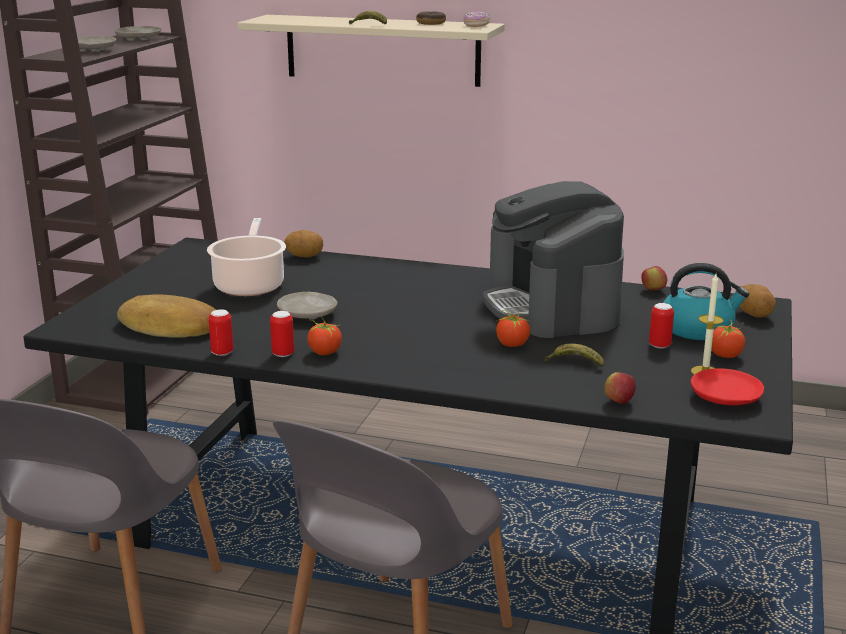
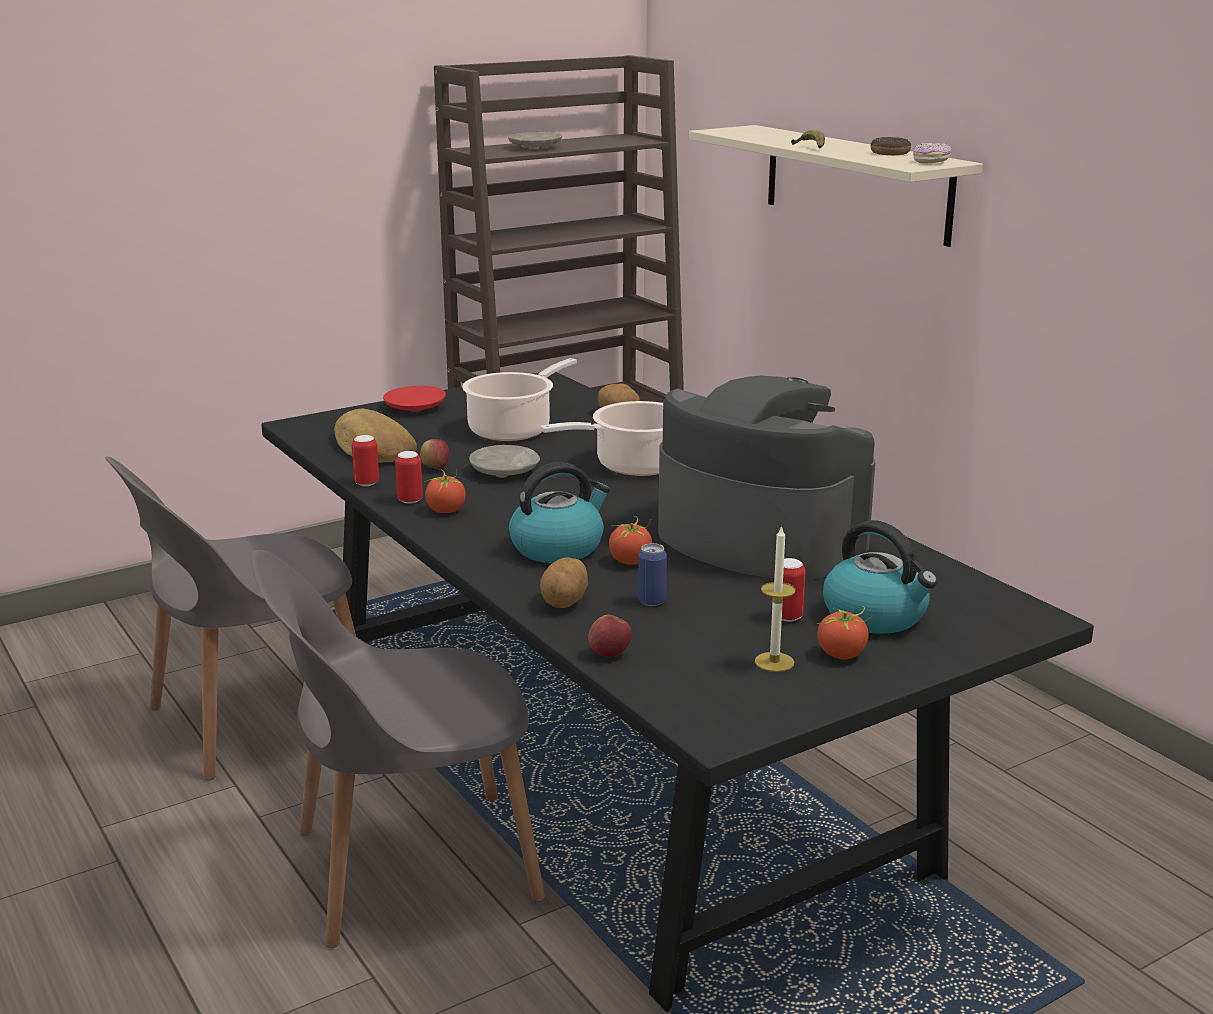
camera: 40 degrees right, 0 degrees up
beige plate [115,26,161,41] -> none
coffee machine [483,181,624,338] -> coffee machine turned 105 degrees clockwise [658,376,875,580]
banana [544,344,604,367] -> can [638,543,667,606]
apple [641,266,667,290] -> apple moved to [420,439,450,469]
red plate [691,368,764,406] -> red plate moved to [383,386,446,412]
potato [739,284,776,318] -> potato moved to [540,557,588,608]
none -> kettle [509,462,610,563]
none -> cooking pot [540,401,663,476]

